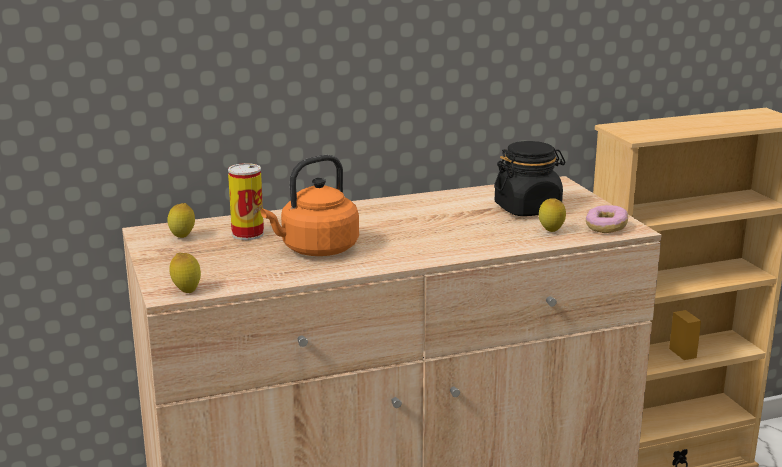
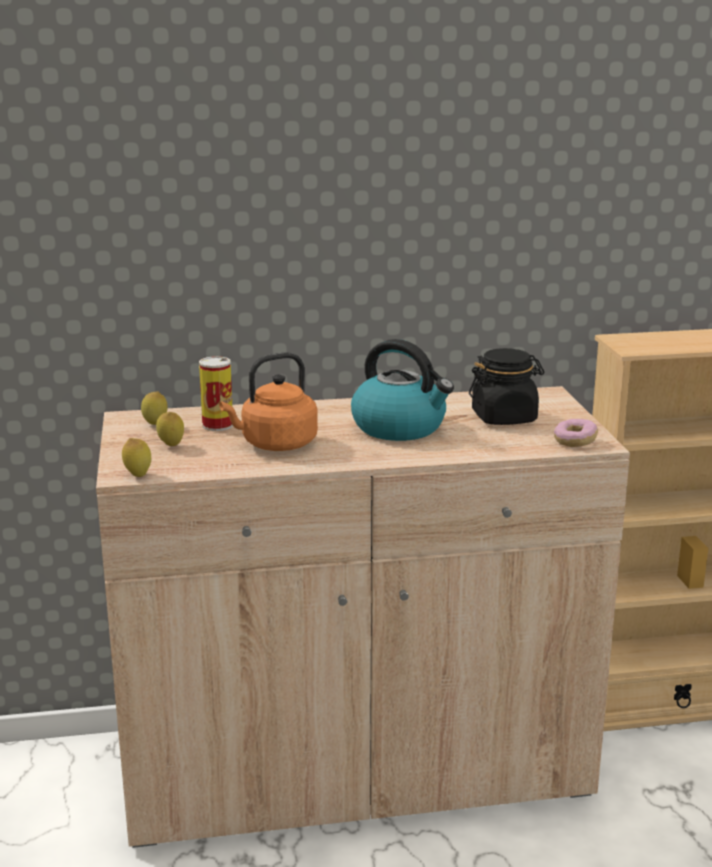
camera: 10 degrees right, 0 degrees up
lemon [539,198,566,232] -> lemon moved to [156,412,184,446]
none -> kettle [351,339,454,441]

